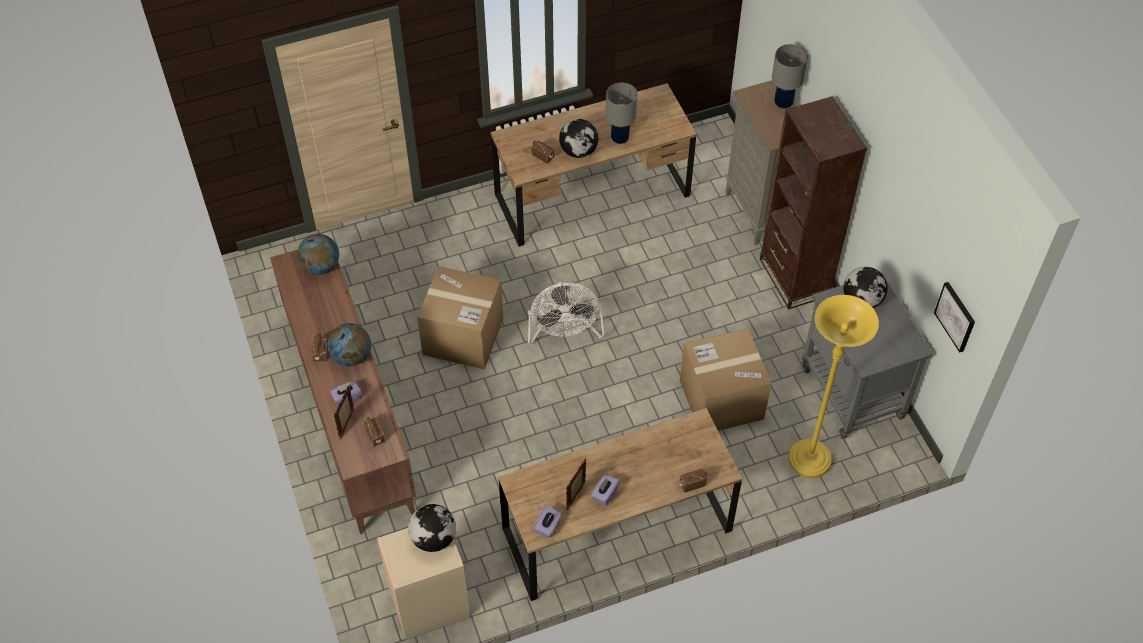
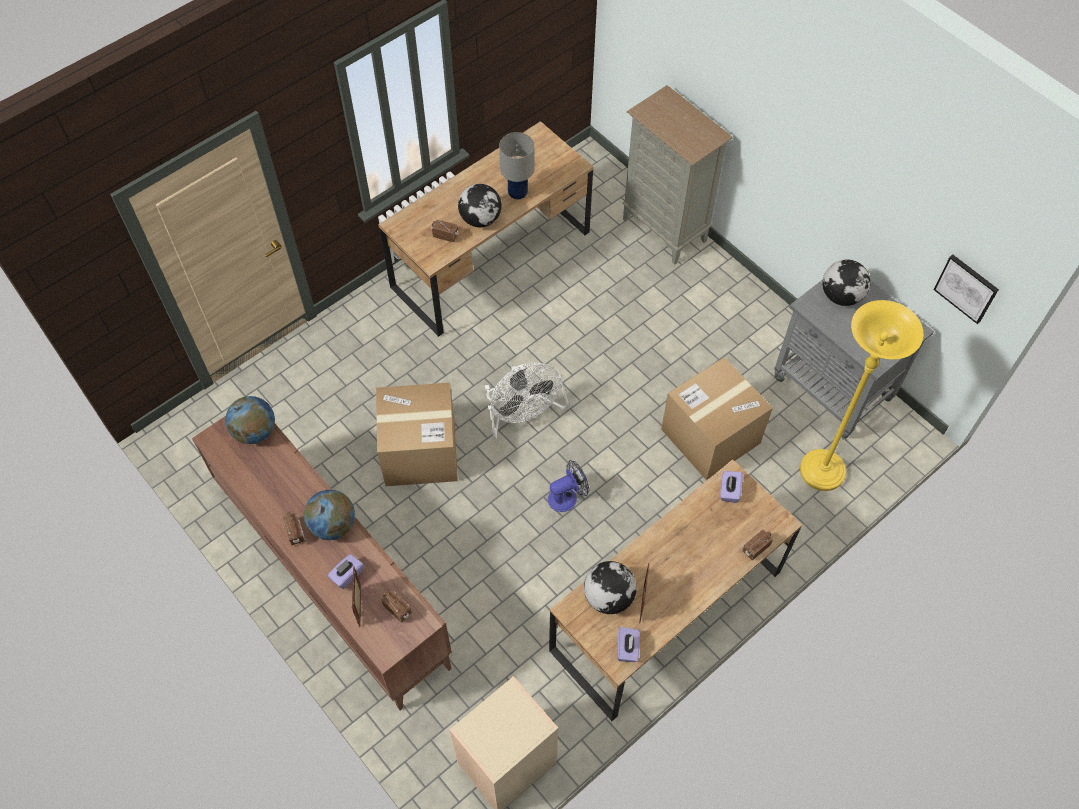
camera: 20 degrees left, 5 degrees up
globe [408,504,456,552] -> globe moved to [584,561,637,614]
purple tissue box [591,475,620,506] -> purple tissue box moved to [720,471,743,503]
brown bookcase [760,96,867,309] -> none
grey table lamp [772,44,808,109] -> none
none -> fan [548,460,589,512]

